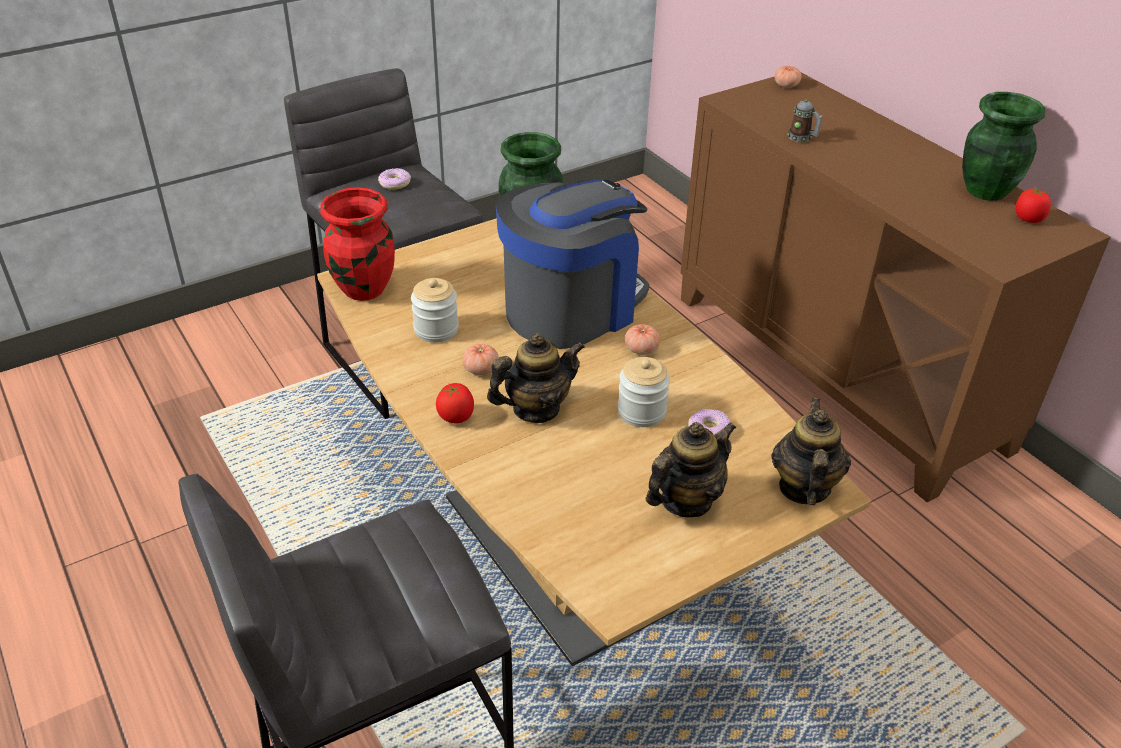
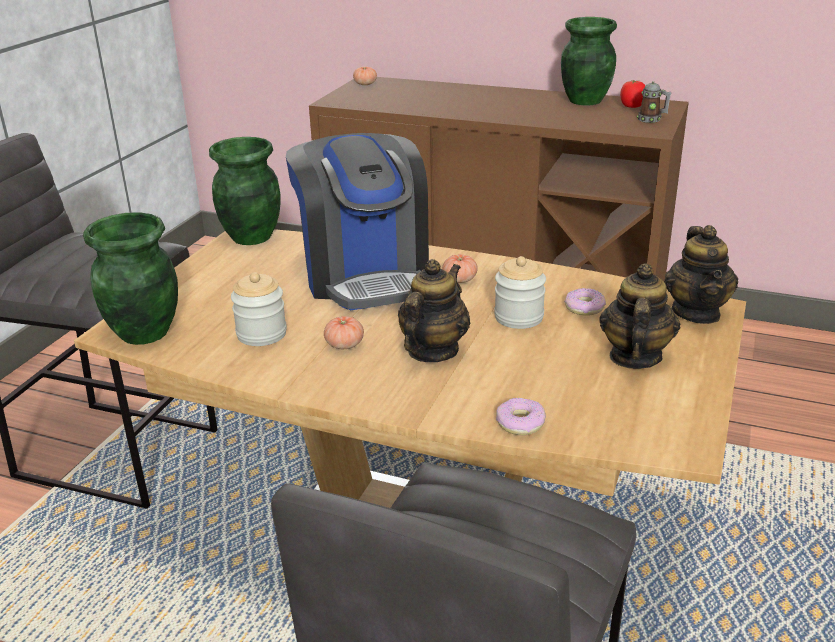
camera: 35 degrees left, 10 degrees down
red vase [320,187,395,301] -> green vase [83,212,178,345]
donut [378,168,411,190] -> donut moved to [496,397,546,435]
tomato [436,383,474,423] -> none
coffee machine [496,179,649,349] -> coffee machine turned 150 degrees clockwise [286,133,429,310]
teapot [771,398,851,505] -> teapot turned 150 degrees counterclockwise [664,225,738,324]
mug [787,99,823,142] -> mug moved to [637,81,671,123]

